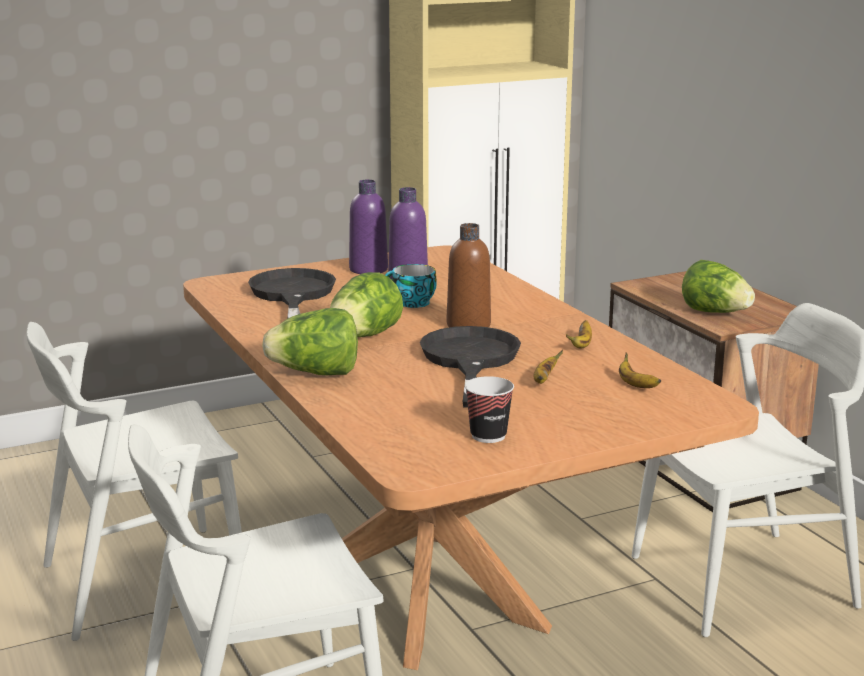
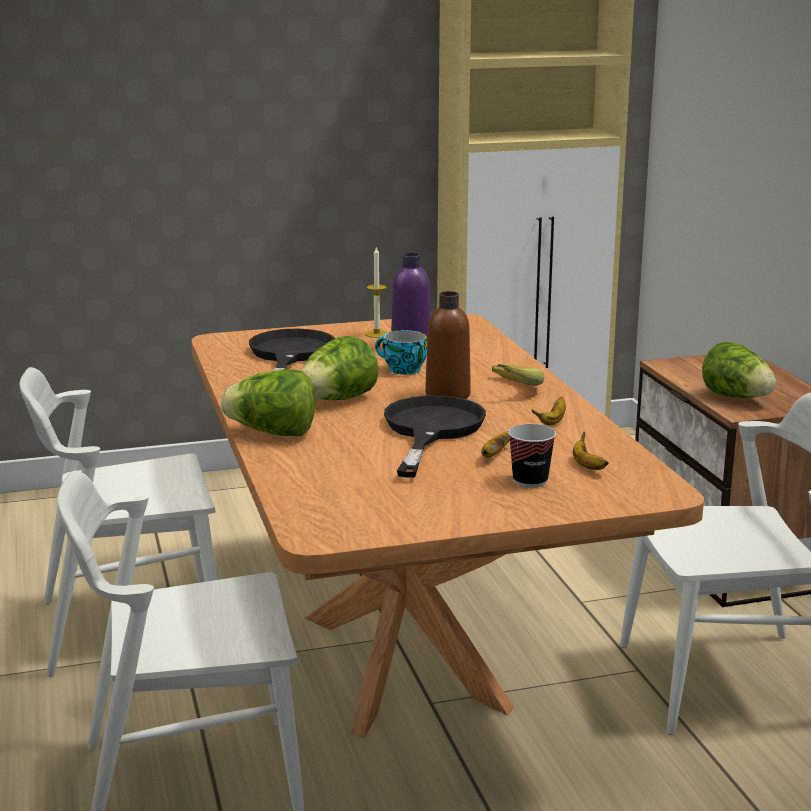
camera: 10 degrees right, 0 degrees up
purple bottle [349,180,388,274] -> candle [365,246,388,338]
cup [465,376,514,443] -> cup moved to [508,424,556,488]
none -> banana [492,364,544,386]

